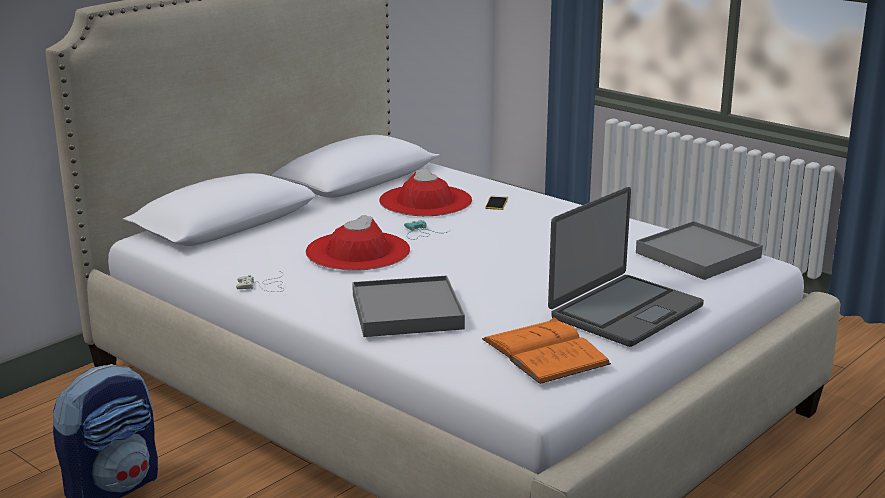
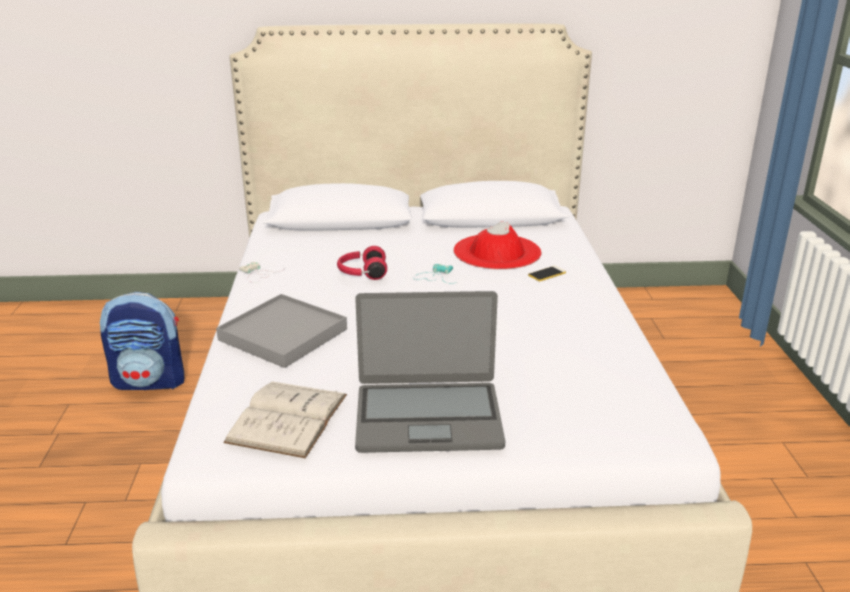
camera: 45 degrees right, 5 degrees up
red hat [306,215,410,271] -> red headphones [337,246,387,280]
orange book [482,317,611,384] -> white book [224,381,347,458]
grey tray [636,221,763,280] -> none

